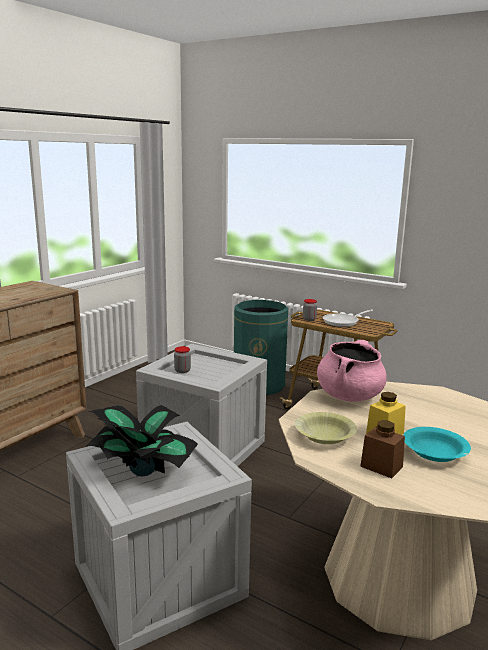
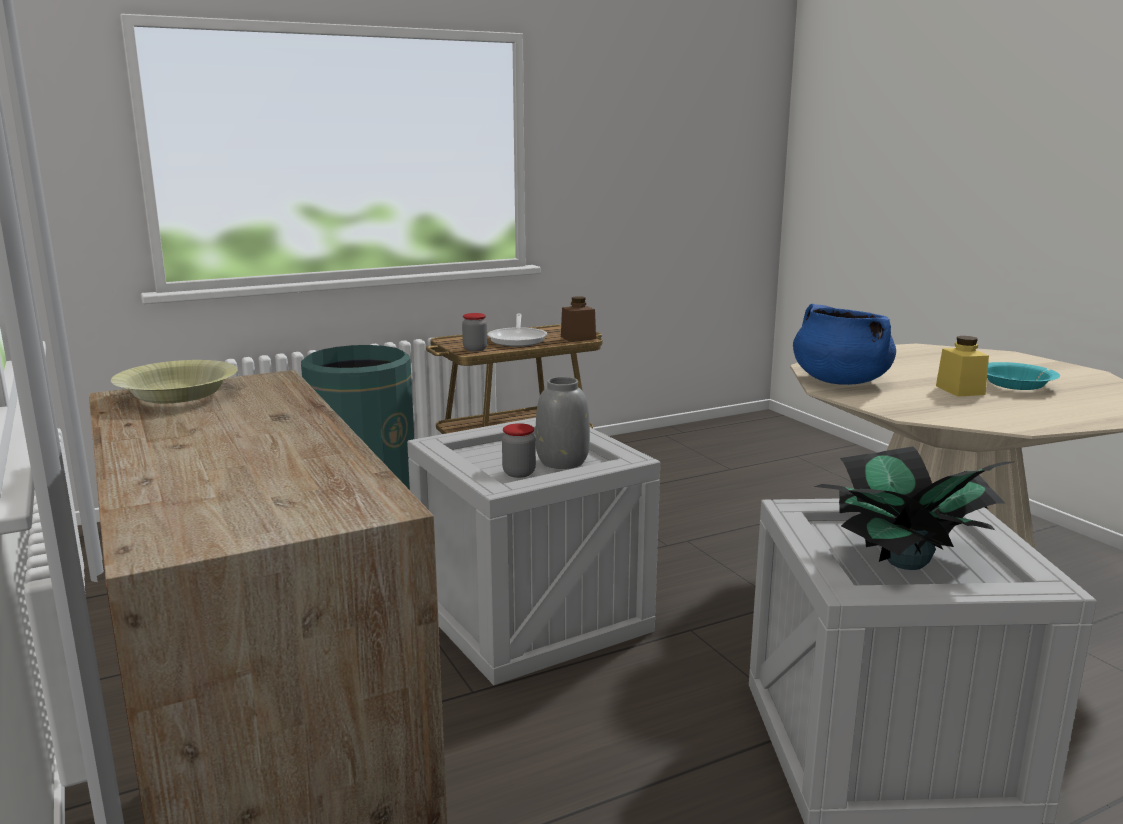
camera: 60 degrees left, 0 degrees up
yellow bowl [295,412,357,444] -> yellow bowl moved to [111,360,238,403]
pink cooking pot [317,340,387,402] -> blue cooking pot [793,304,896,385]
brown jar [360,420,405,478] -> brown jar moved to [561,296,596,341]
none -> grey vase [535,377,590,469]

